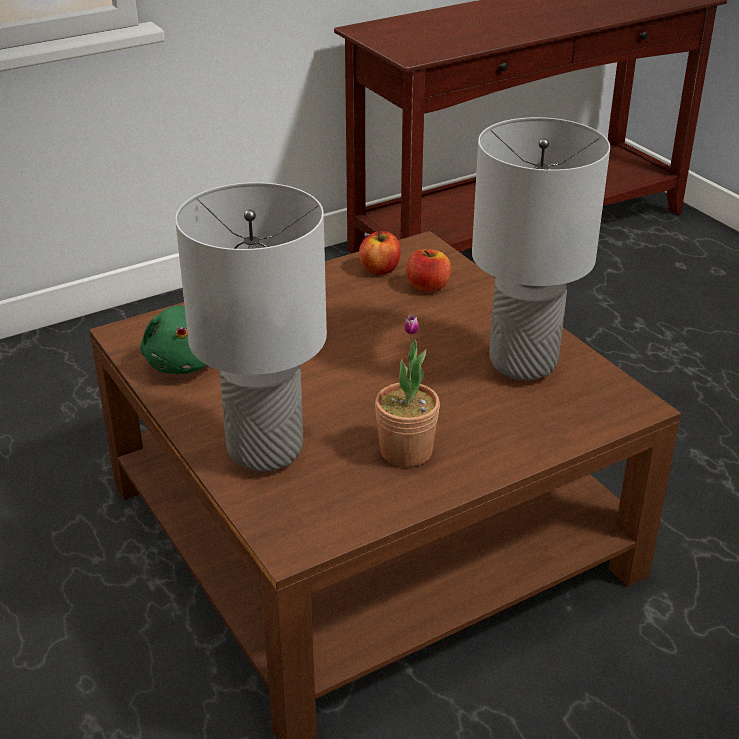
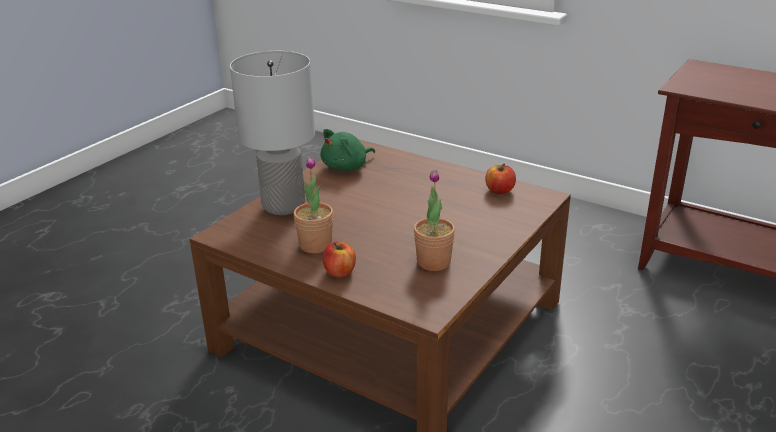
camera: 65 degrees right, 5 degrees down
apple [407,250,451,292] -> apple moved to [323,241,356,277]
grey table lamp [472,117,610,381] -> potted plant [414,169,455,271]

